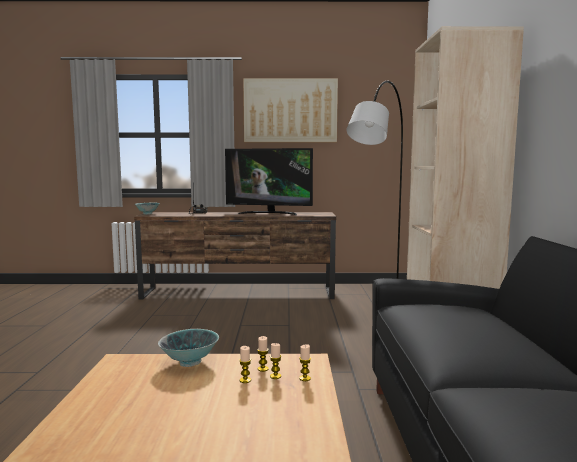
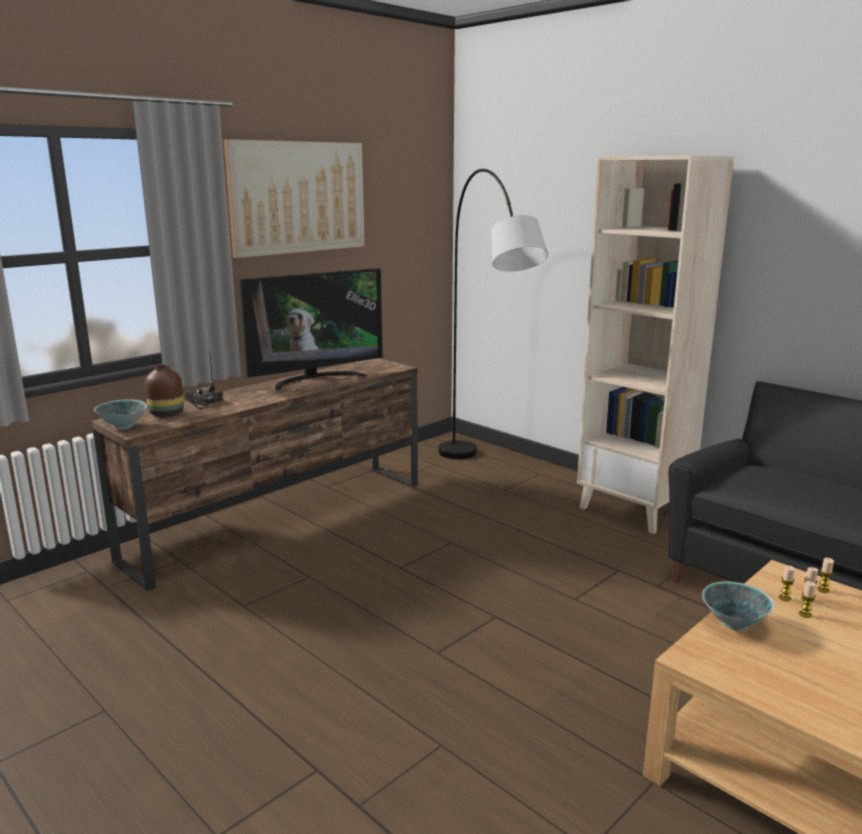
camera: 45 degrees left, 10 degrees up
none -> brown vase [145,365,184,417]

